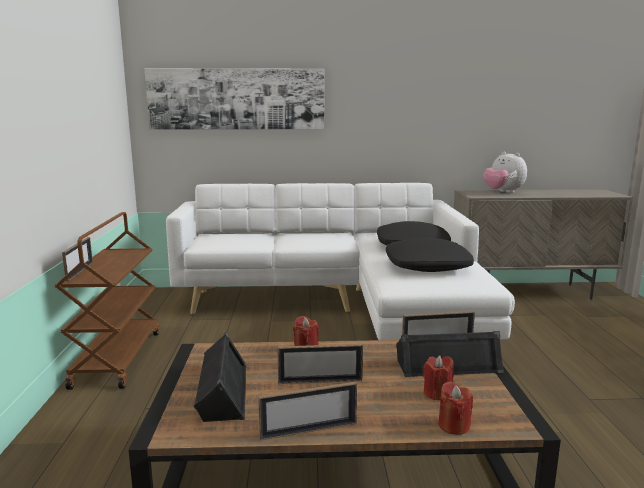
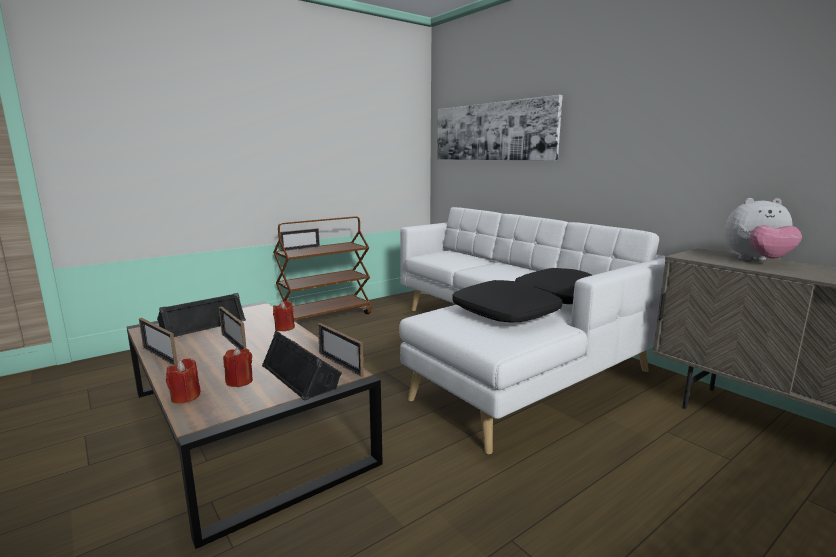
camera: 55 degrees right, 0 degrees up
plush toy [483,152,527,193] -> plush toy turned 105 degrees counterclockwise [724,198,802,260]

